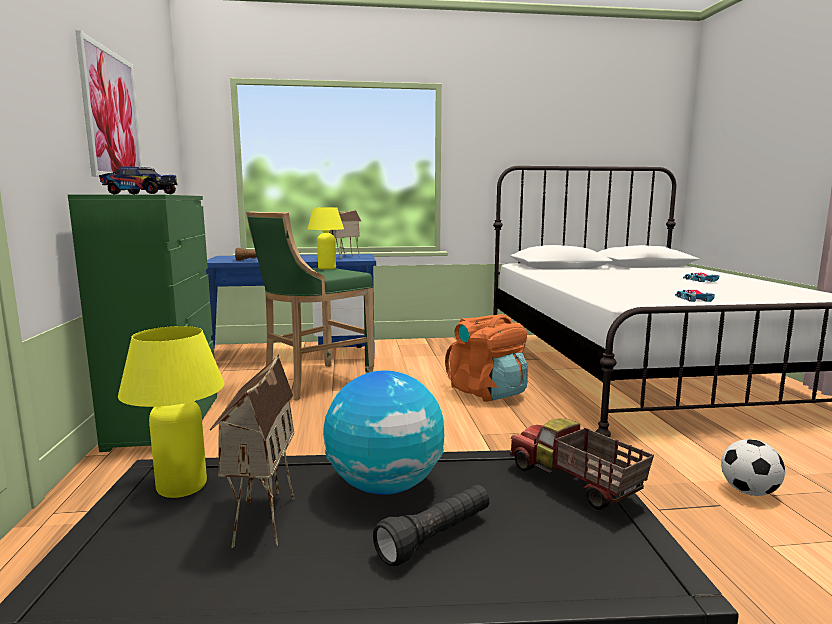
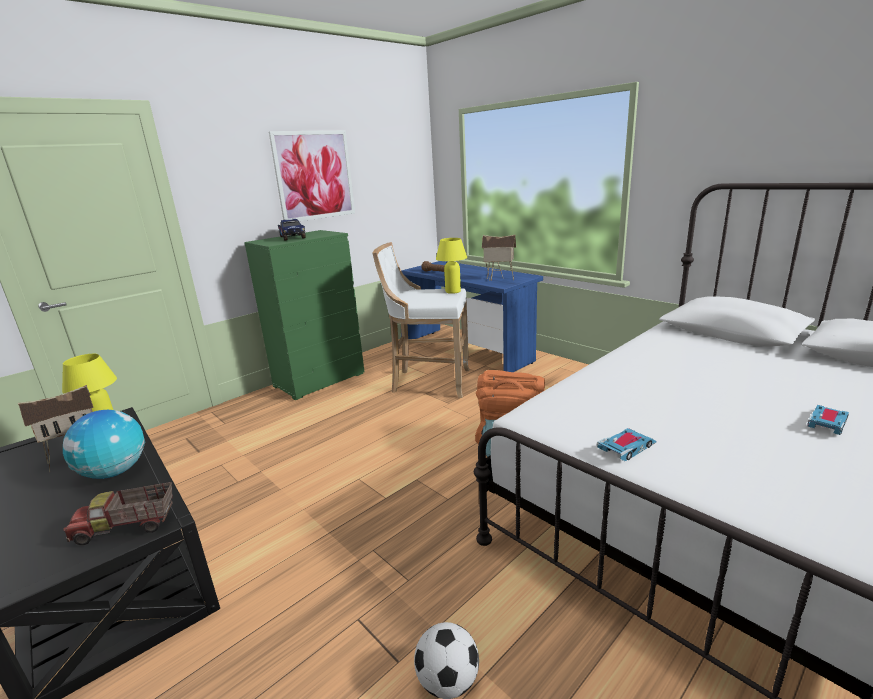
camera: 55 degrees right, 10 degrees up
green stool [246,211,374,400] -> white stool [372,242,470,398]
black flashlight [373,485,489,566] -> none
toy truck [510,418,654,510] -> toy truck turned 120 degrees counterclockwise [63,482,173,545]

